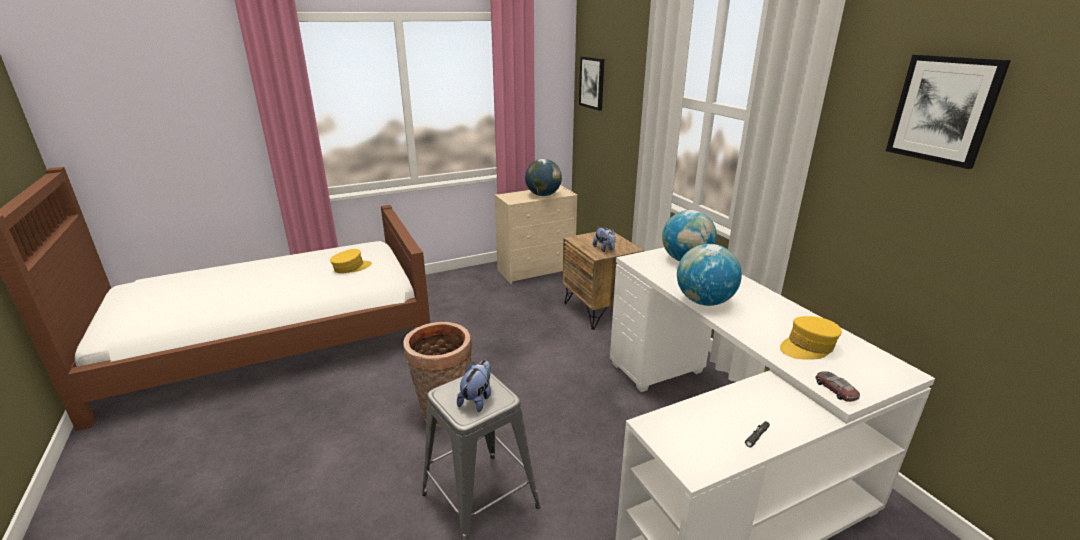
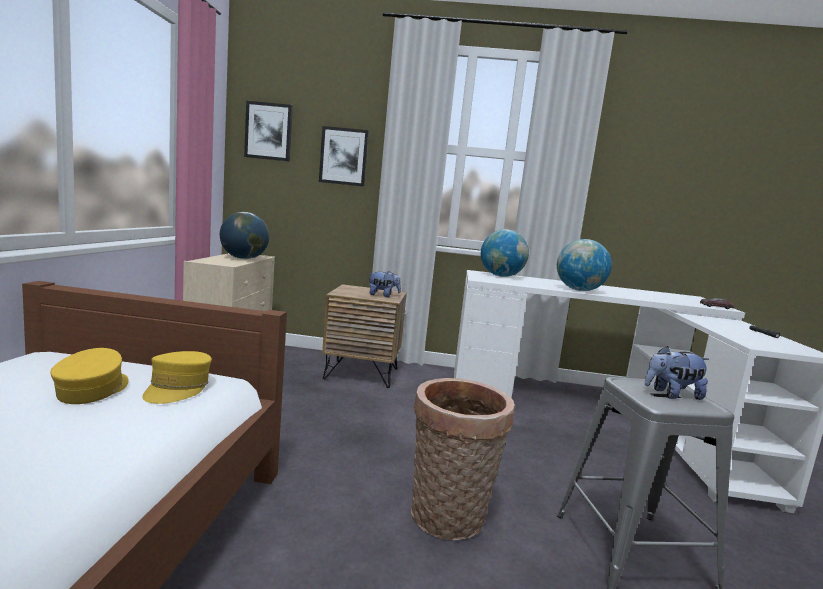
camera: 60 degrees left, 15 degrees down
plush toy [457,360,491,412] -> plush toy turned 60 degrees counterclockwise [645,346,709,400]
yellow cap [780,316,842,360] -> yellow cap moved to [142,351,212,404]
picture [886,54,1011,169] -> picture moved to [319,126,369,187]

